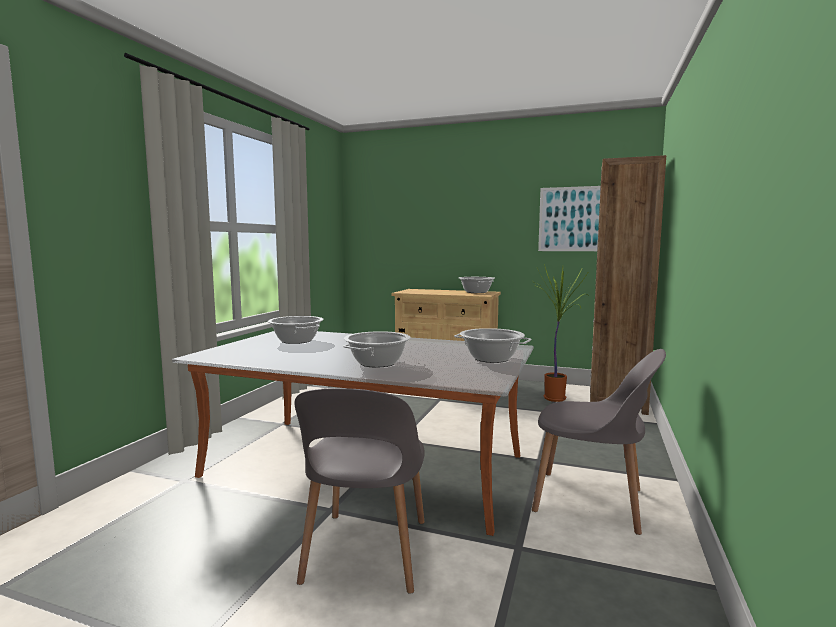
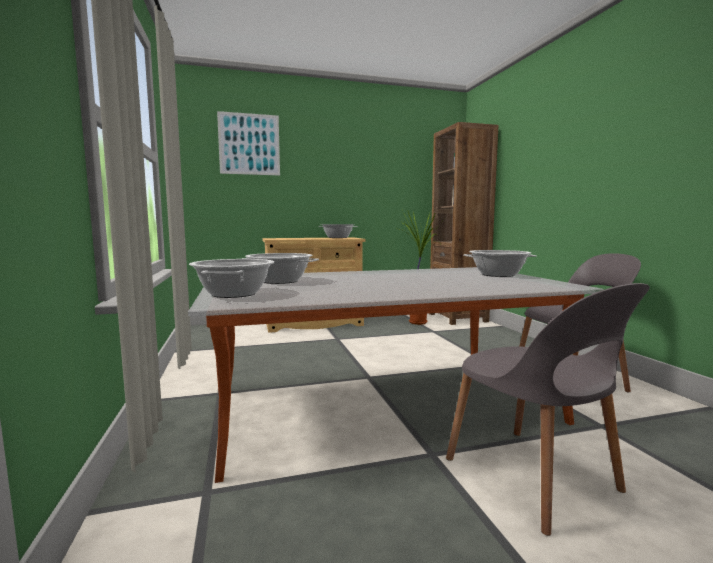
camera: 35 degrees left, 0 degrees up
cooking pot [343,331,411,368] -> cooking pot moved to [189,259,274,298]
picture [538,186,601,251] -> picture moved to [217,111,280,176]

